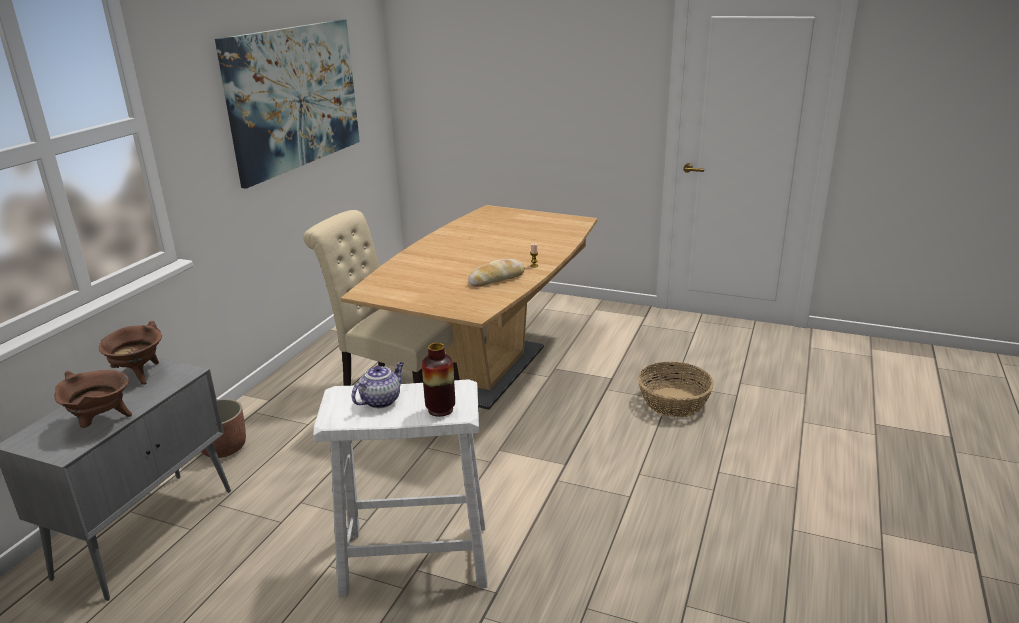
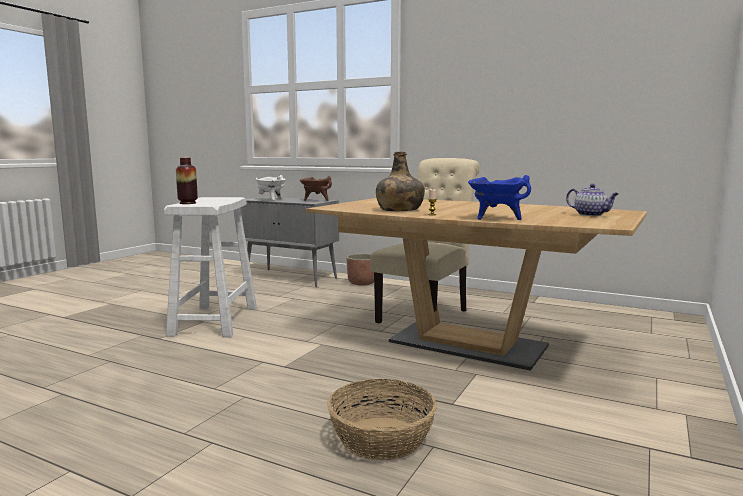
camera: 95 degrees right, 15 degrees down
brown cooking pot [54,370,132,428] -> white cooking pot [256,175,286,201]
picture [215,19,360,189] -> none
teapot [352,362,404,408] -> teapot moved to [566,184,619,216]
bread [468,259,524,287] -> green bottle [376,152,425,211]
none -> blue cooking pot [468,175,531,220]

